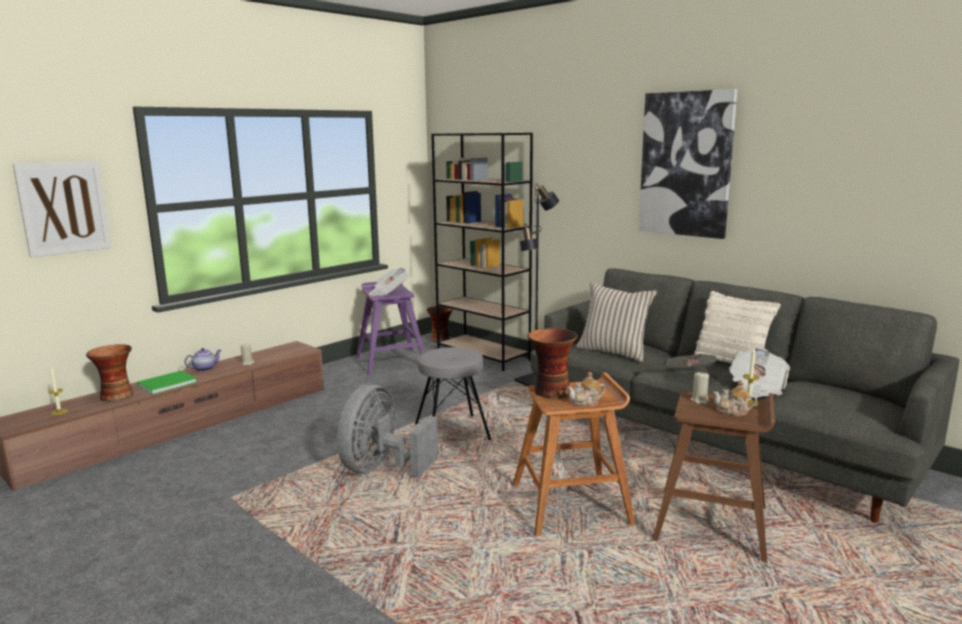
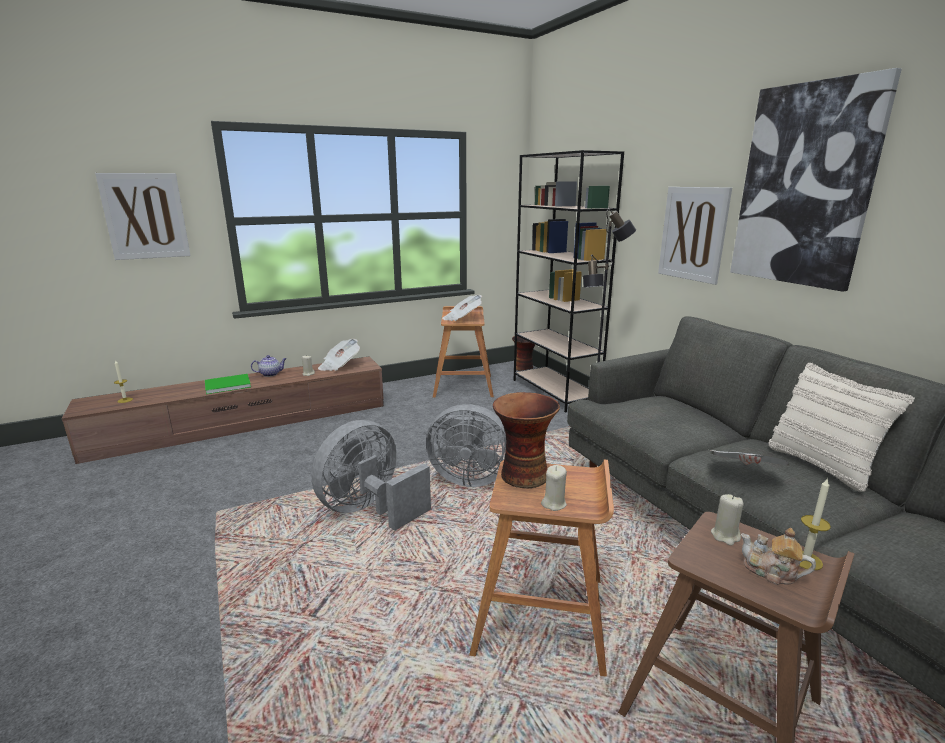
camera: 20 degrees right, 5 degrees up
vase [86,344,134,402] -> none
purple stool [356,282,425,376] -> brown stool [433,306,494,397]
grey stool [415,347,491,440] -> grey fan [426,404,506,487]
teapot [567,372,605,406] -> beige candle [541,465,567,511]
beige pillow [576,282,657,362] -> none
newspaper [729,348,790,398] -> newspaper moved to [318,339,360,371]
none -> picture [658,187,732,285]

